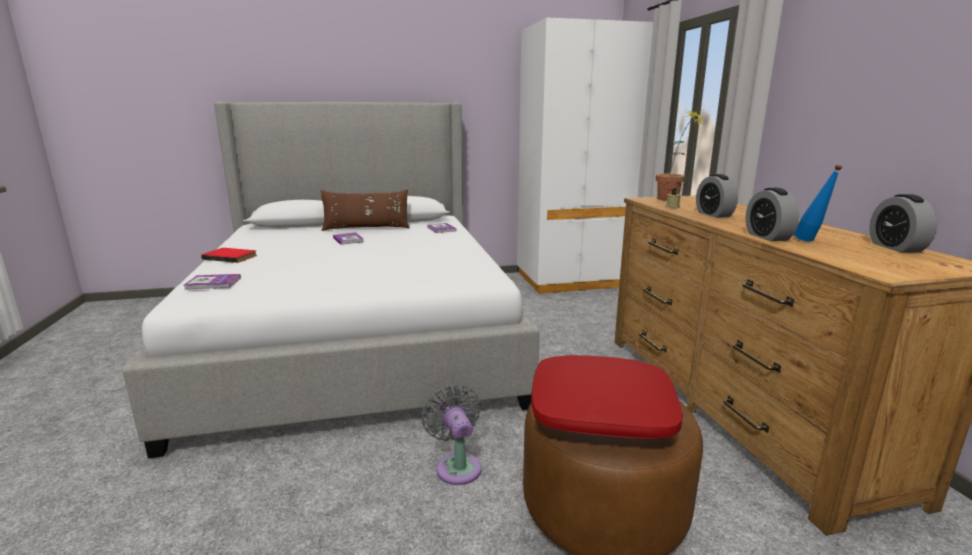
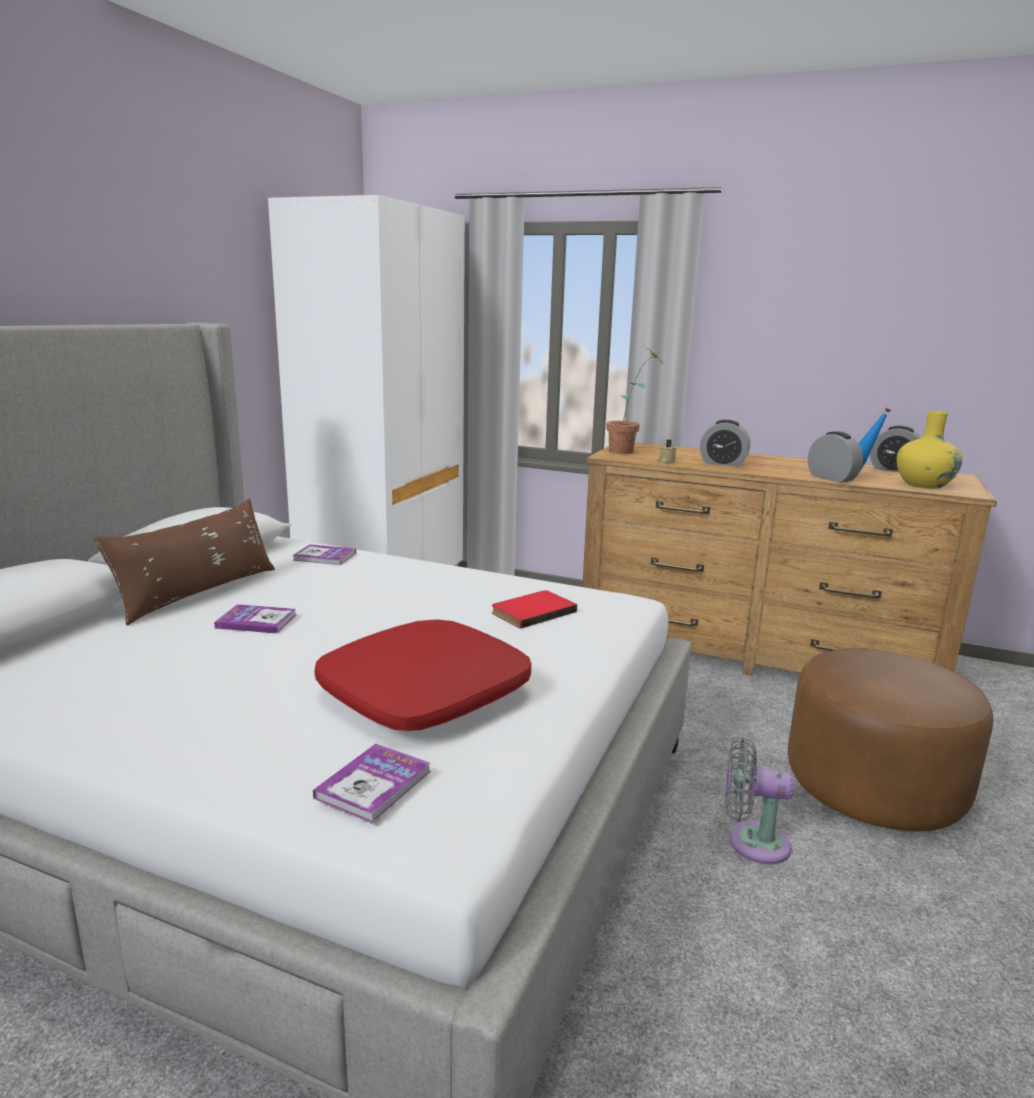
camera: 55 degrees left, 0 degrees up
red book [201,248,257,263] -> red book moved to [492,590,577,629]
red pillow [531,355,683,439] -> red pillow moved to [314,619,531,731]
alarm clock [745,188,799,241] -> alarm clock turned 150 degrees counterclockwise [808,431,863,483]
none -> yellow vase [896,411,962,489]

